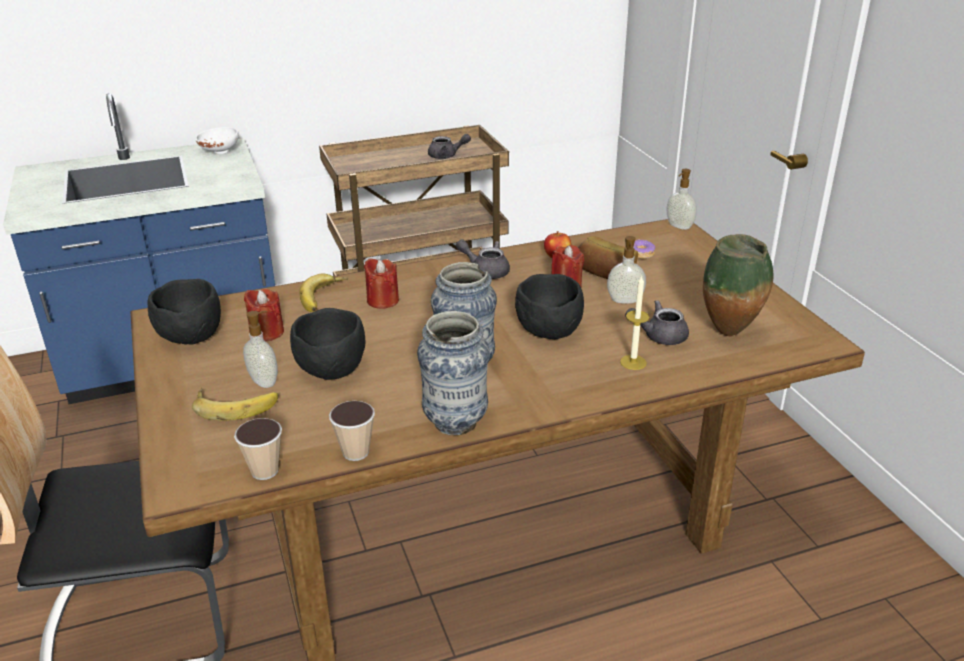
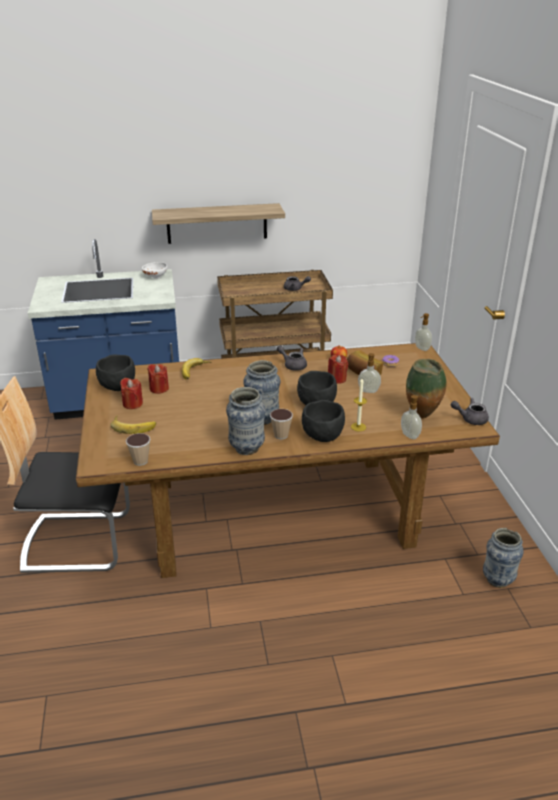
camera: 10 degrees right, 0 degrees up
soap dispenser [243,311,278,388] -> soap dispenser moved to [401,395,422,439]
black bowl [290,308,365,380] -> black bowl moved to [302,400,345,442]
cup [329,401,375,461] -> cup moved to [270,409,293,439]
red candle [364,258,399,309] -> red candle moved to [120,378,143,409]
grey teapot [625,300,689,345] -> grey teapot moved to [451,398,489,425]
none -> shelf [152,203,285,244]
none -> vase [483,528,524,588]

